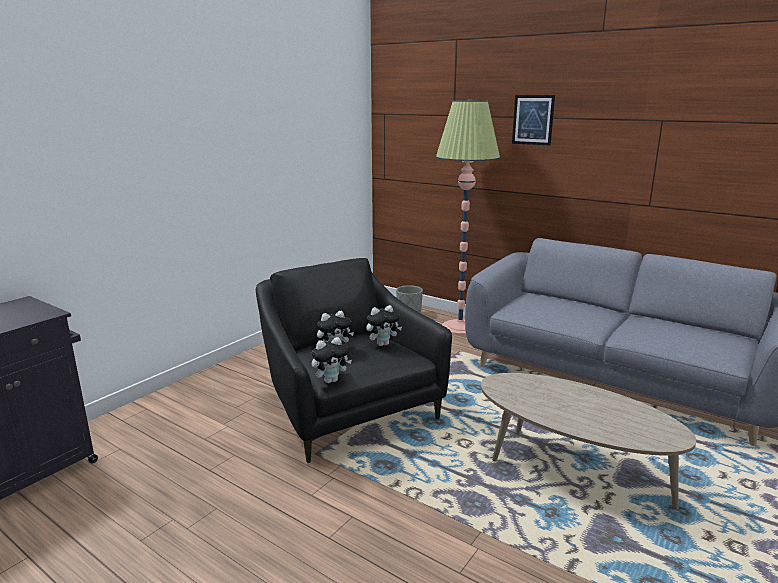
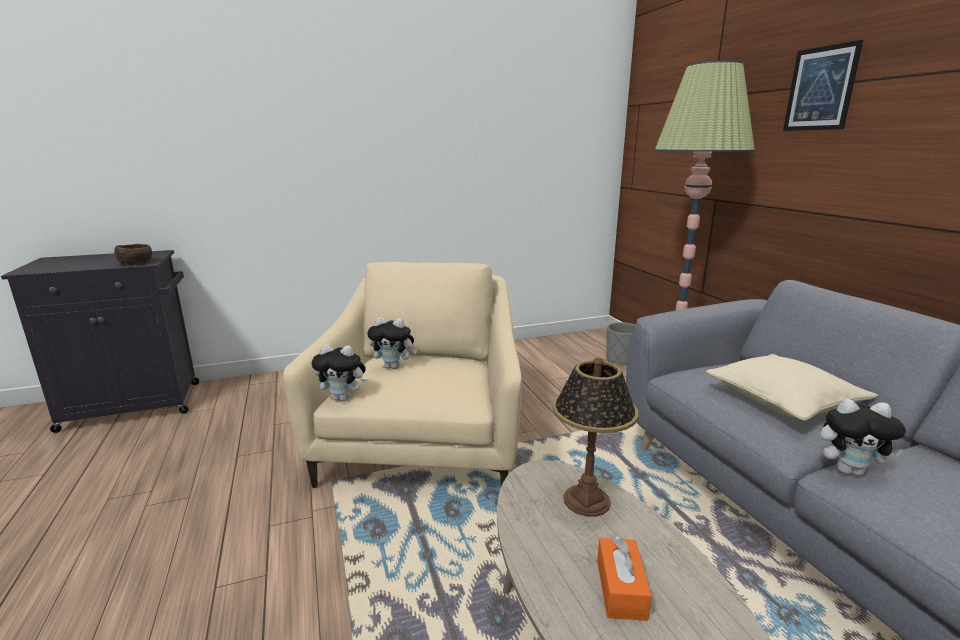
camera: 35 degrees right, 0 degrees up
black armchair [256,258,452,463] -> beige armchair [283,262,522,488]
plush toy [366,305,402,346] -> plush toy moved to [820,399,906,476]
none -> brown bowl [114,244,152,265]
none -> table lamp [553,357,639,517]
none -> orange tissue box [597,536,652,621]
none -> beige pillow [706,354,878,421]

